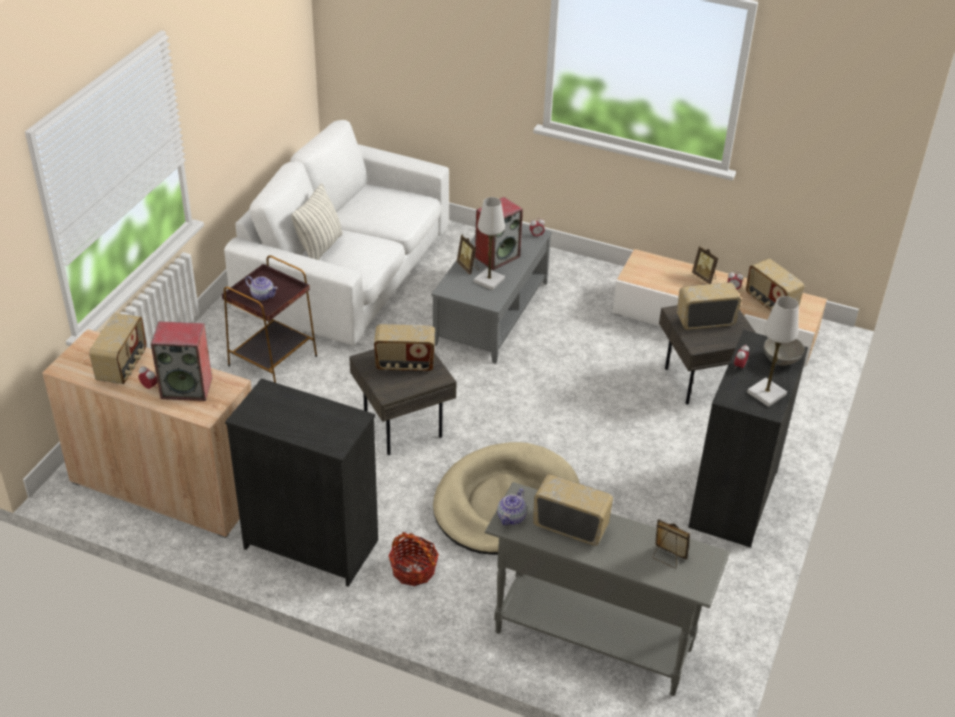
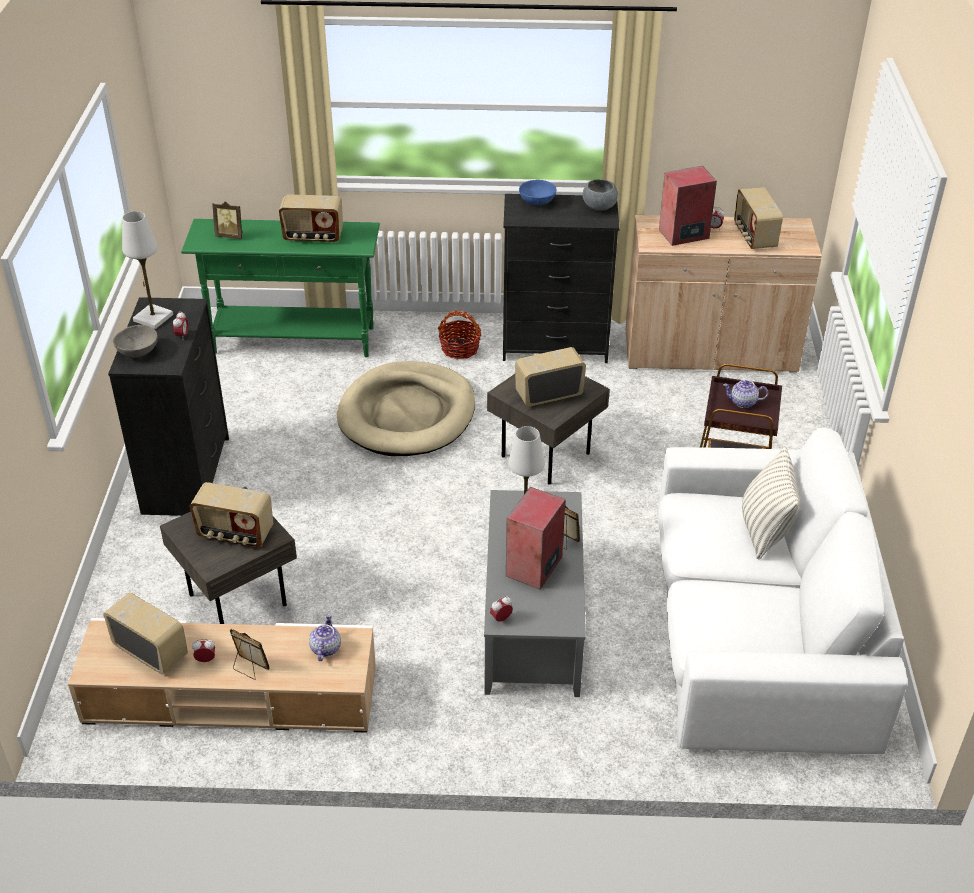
camera: 160 degrees right, 0 degrees up
grey console table [485,482,730,696] -> green console table [181,219,380,357]
teapot [497,488,527,525] -> teapot moved to [309,614,341,661]
radio [677,282,741,330] -> radio turned 45 degrees clockwise [190,482,273,547]
none -> blue bowl [519,180,556,205]
none -> grey bowl [582,179,618,211]

